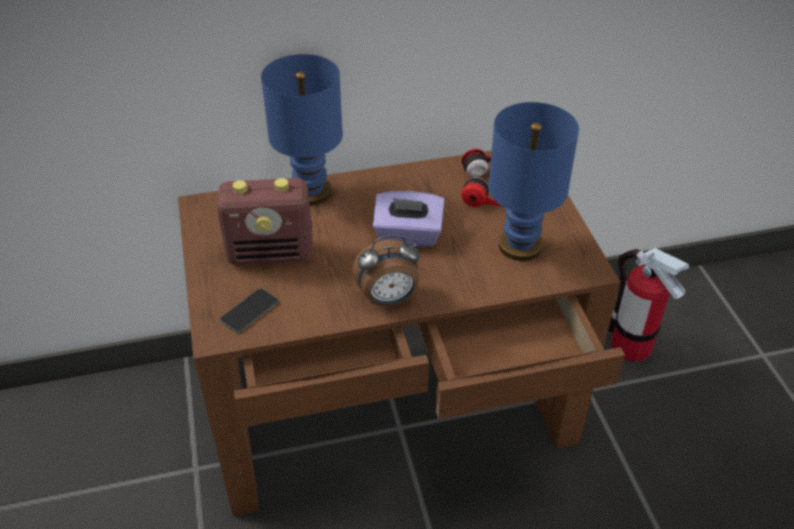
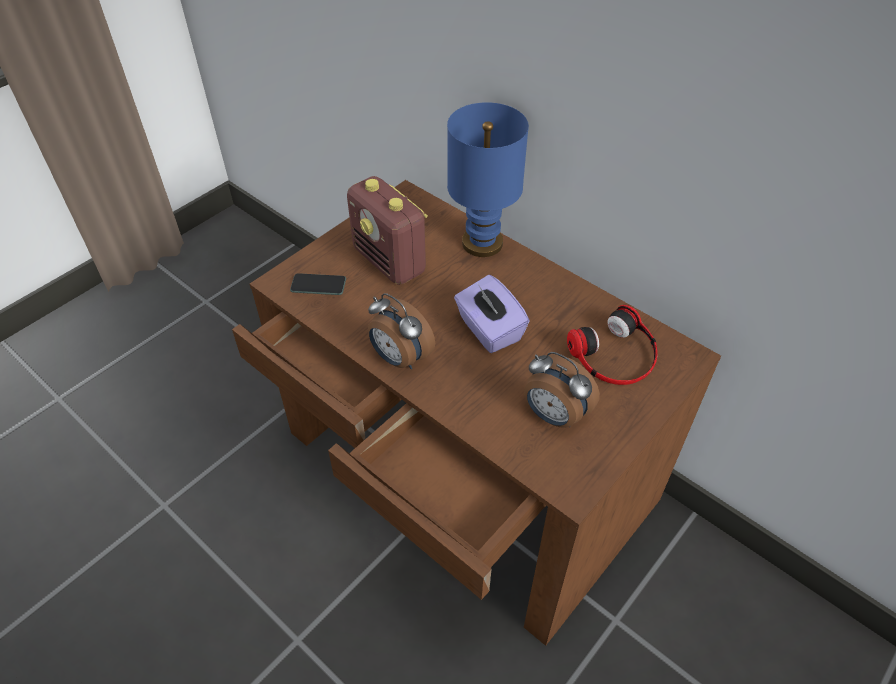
camera: 55 degrees right, 5 degrees up
blue table lamp [488,102,579,261] -> alarm clock [524,352,600,428]
fire extinguisher [608,248,689,362] -> none

